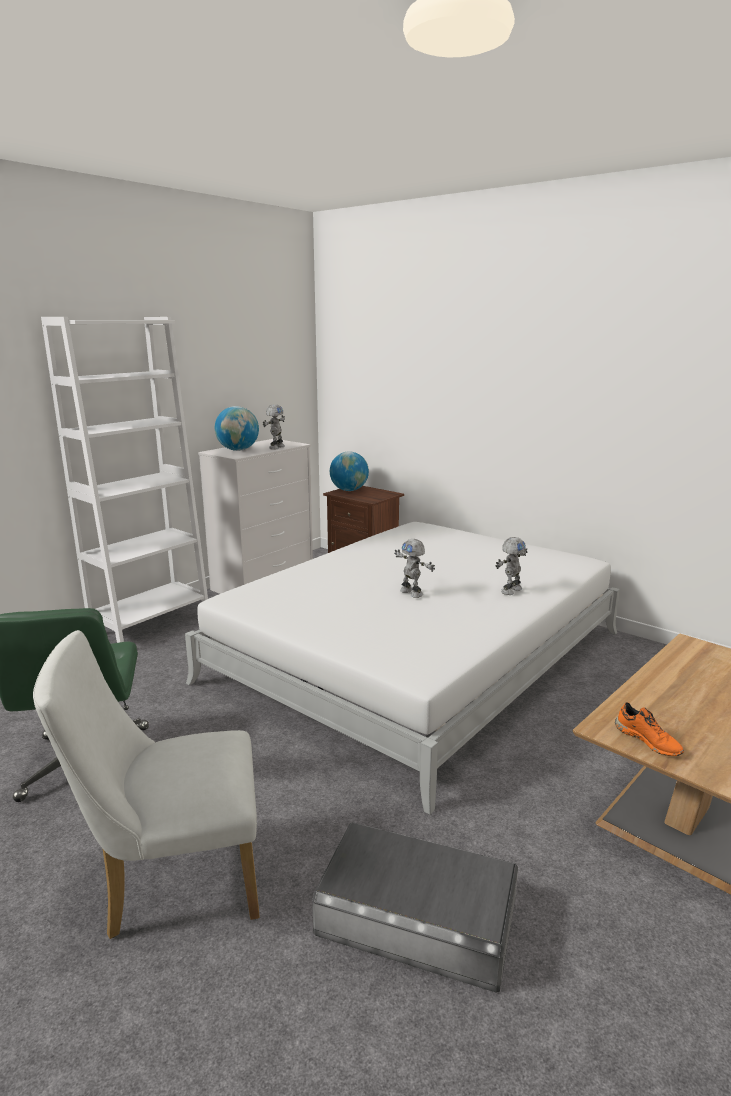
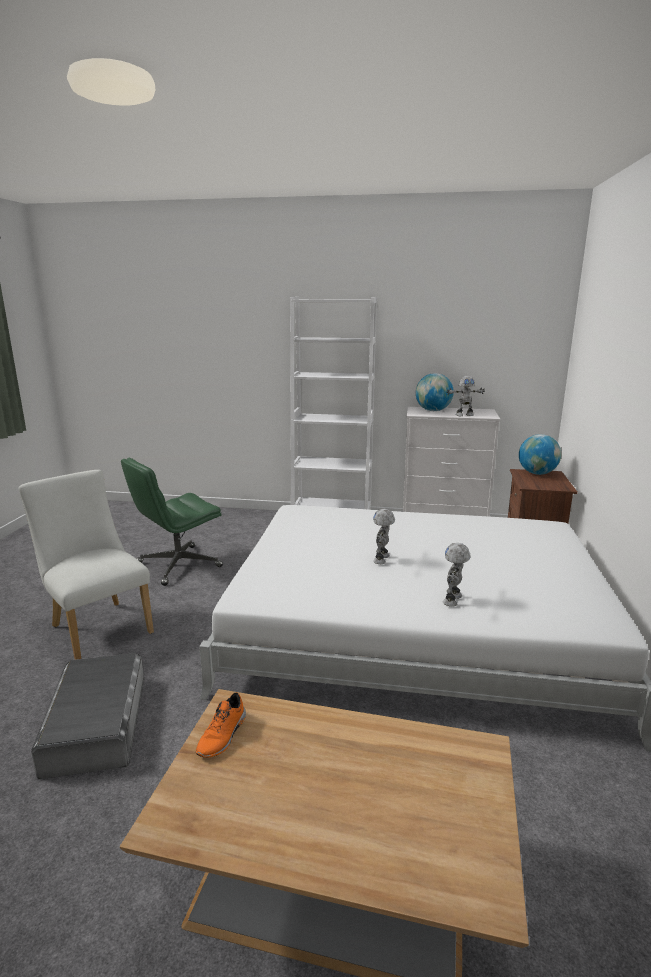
camera: 60 degrees right, 0 degrees up
toy robot [496,537,527,595] -> toy robot turned 105 degrees clockwise [443,543,471,607]

